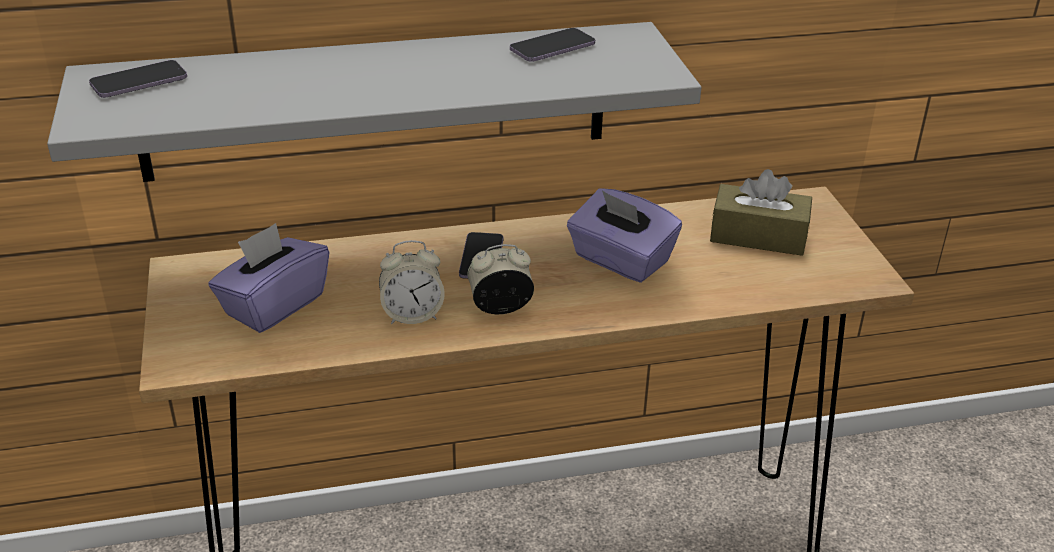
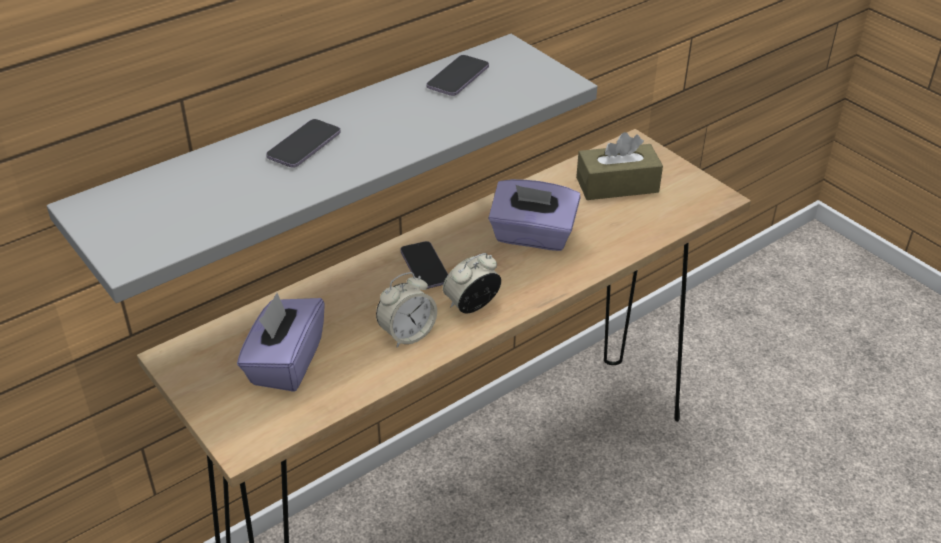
camera: 25 degrees left, 5 degrees up
phone [89,60,187,98] -> phone moved to [266,119,341,168]

